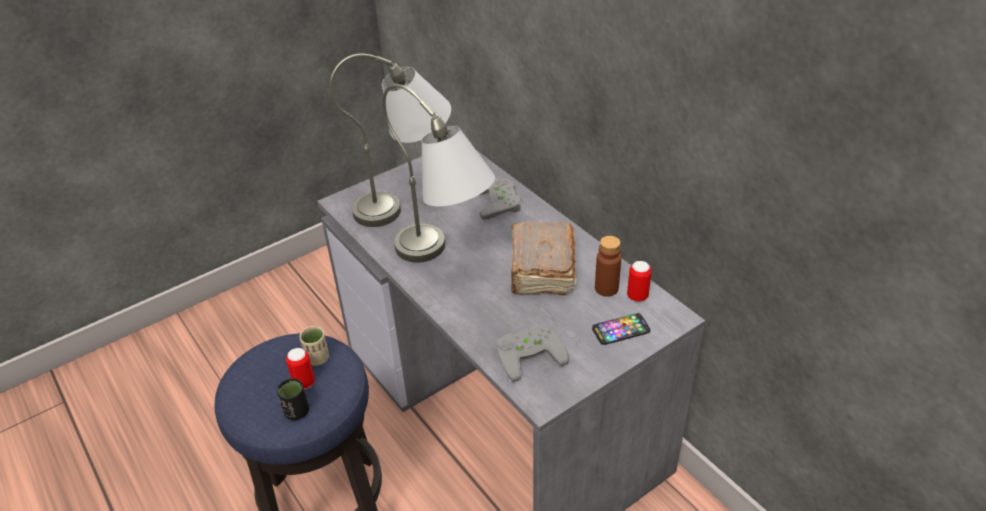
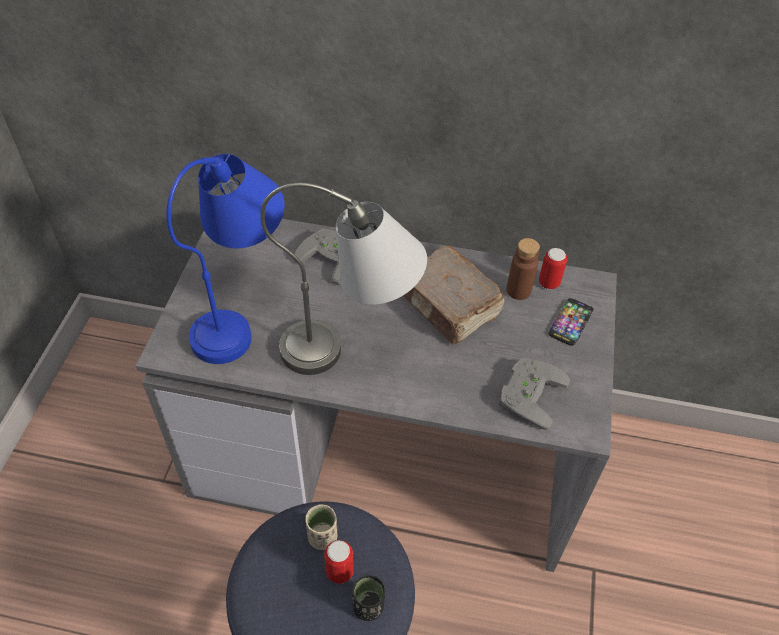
camera: 45 degrees left, 10 degrees up
grey table lamp [330,54,451,227] -> blue table lamp [166,154,285,364]

